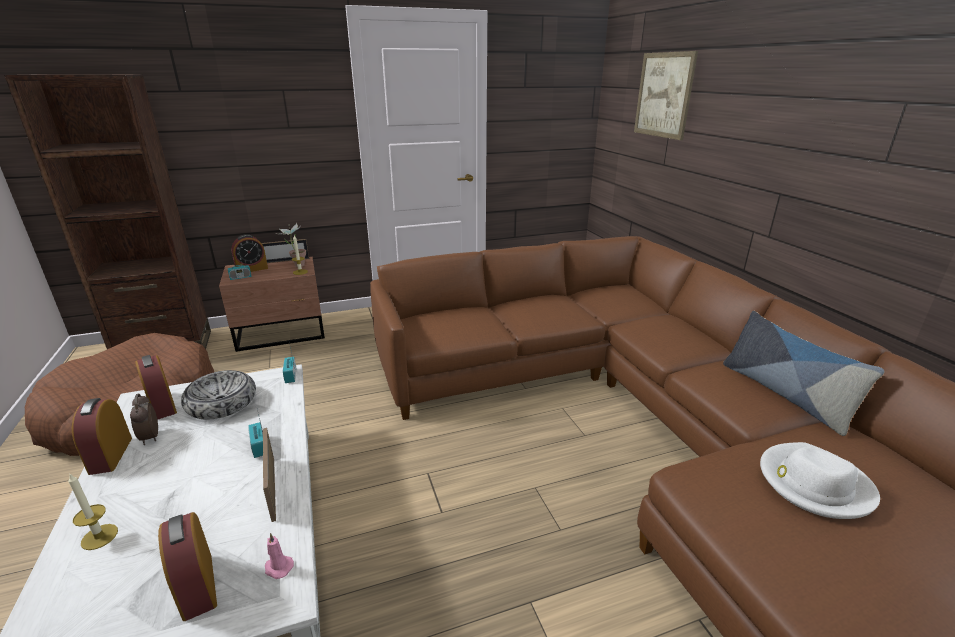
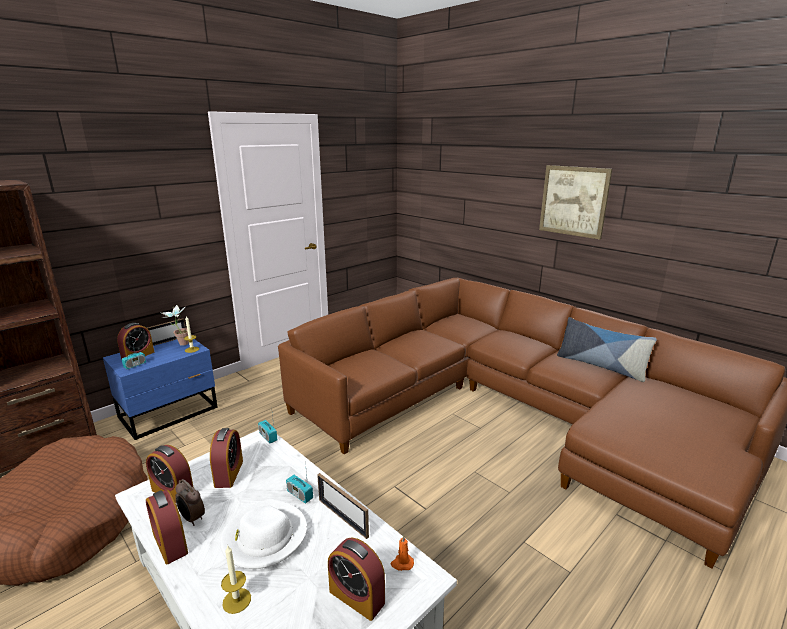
camera: 25 degrees left, 5 degrees down
bowl [181,370,256,420] -> alarm clock [210,428,243,488]
brown nightstand [219,257,325,352] -> blue nightstand [103,339,218,440]
pink candle [265,533,294,579] -> orange candle [391,535,414,571]
picture [634,51,698,140] -> picture moved to [539,165,612,239]
white hat [760,442,880,519] -> white hat moved to [220,499,307,569]

